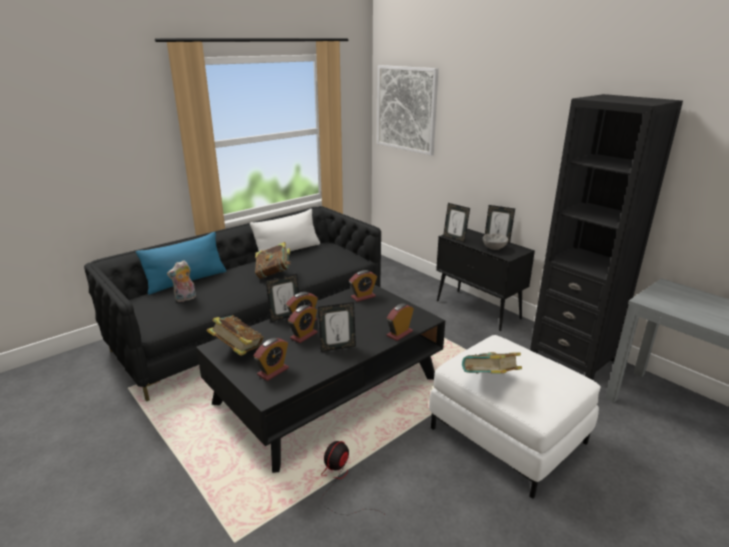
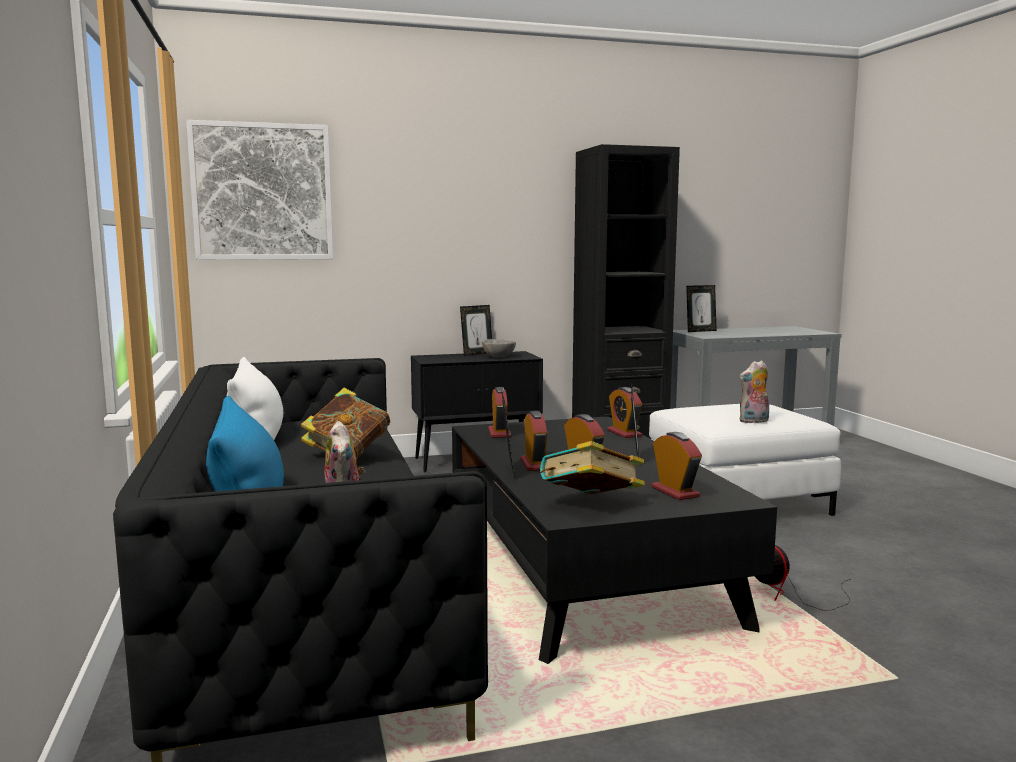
camera: 65 degrees left, 15 degrees down
picture frame [443,203,470,243] -> picture frame moved to [686,285,717,332]
book [462,352,522,374] -> plush toy [739,360,769,423]

